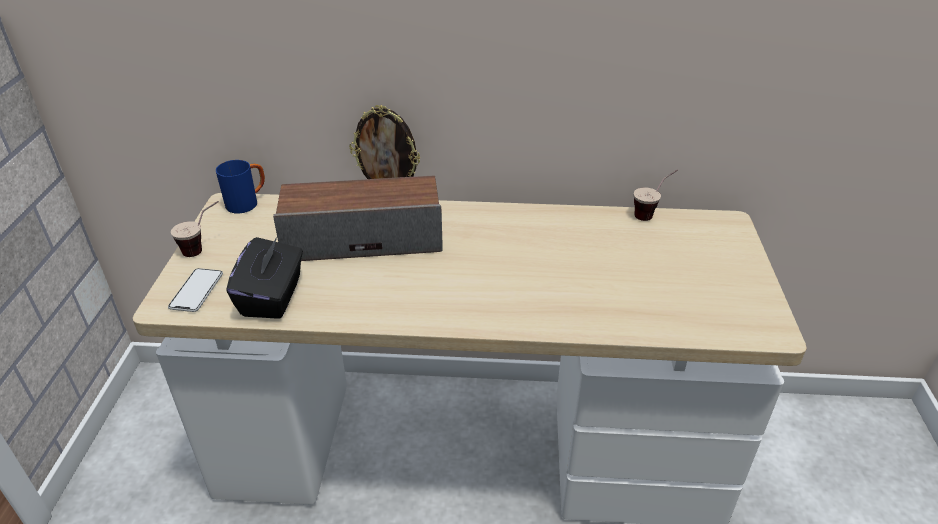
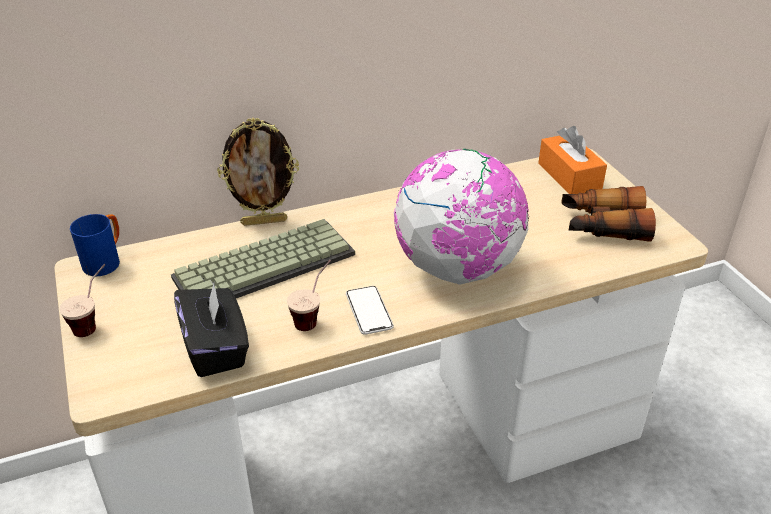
camera: 25 degrees left, 0 degrees up
phone [168,268,223,312] -> phone moved to [346,286,394,335]
speaker [273,175,443,261] -> keyboard [171,219,355,298]
cup [634,170,678,221] -> cup moved to [287,260,331,331]
none -> globe [393,148,529,285]
none -> orange tissue box [538,126,607,194]
none -> binoculars [562,186,656,242]

